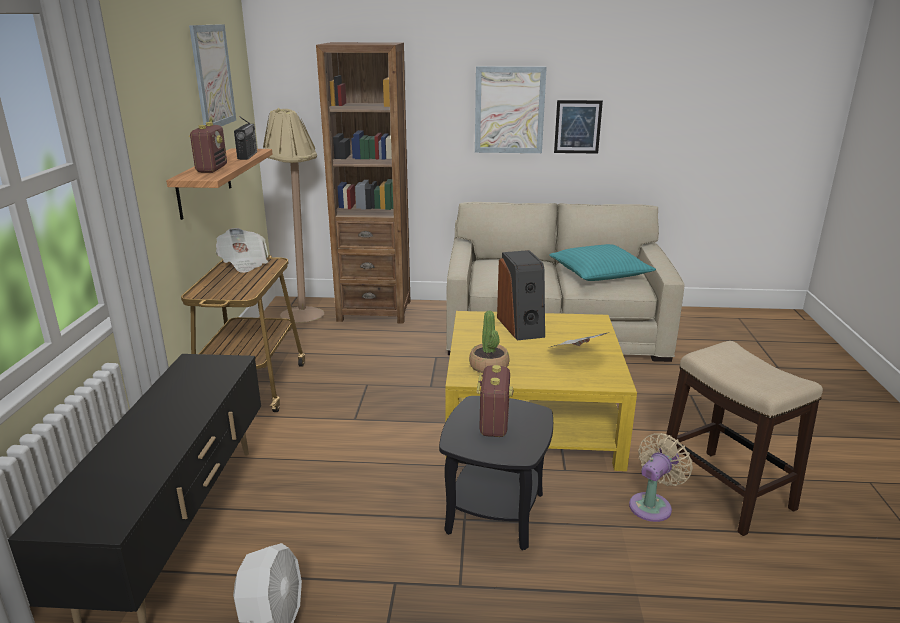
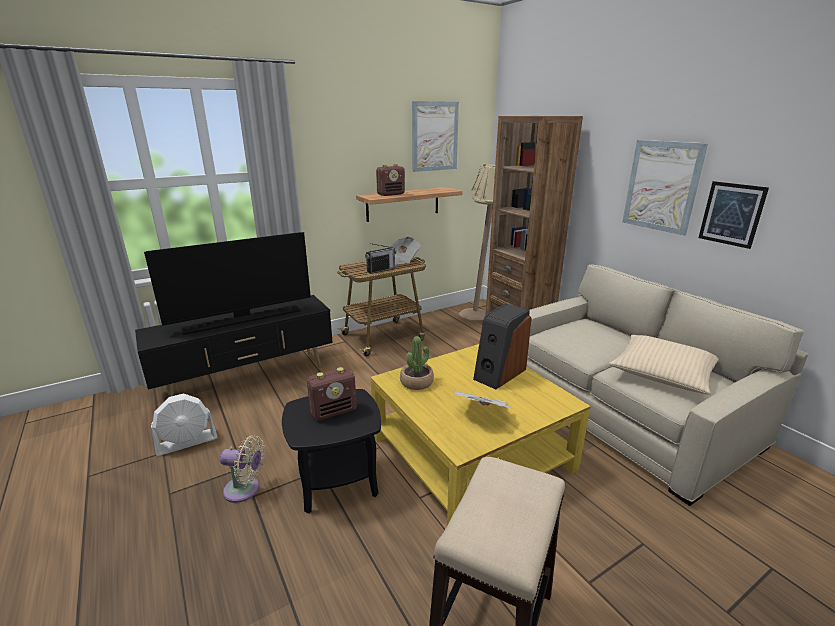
camera: 55 degrees right, 0 degrees up
radio [234,116,257,160] -> radio moved to [365,243,396,274]
turquoise pillow [549,244,656,281] -> beige pillow [609,335,719,395]
beige fan [629,433,693,522] -> beige fan moved to [220,435,265,503]
none -> television [144,232,311,335]

